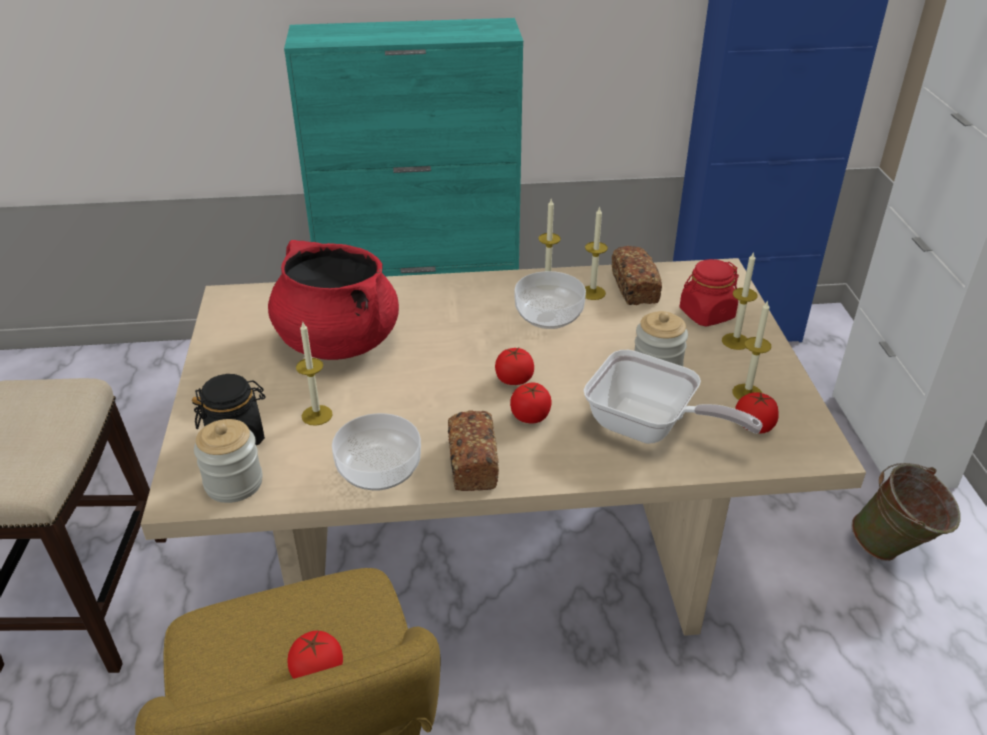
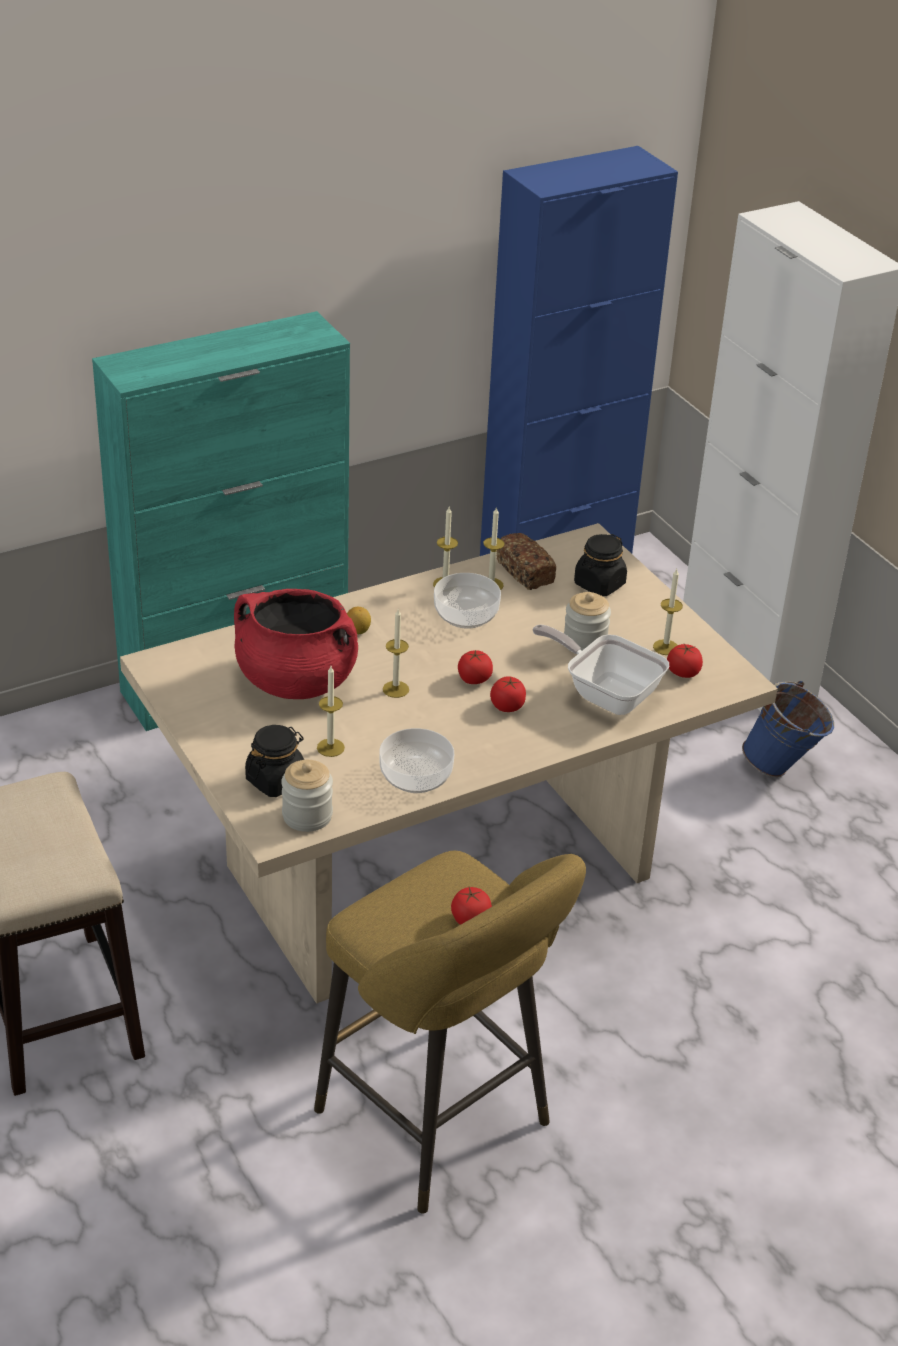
camera: 25 degrees left, 0 degrees up
bread [448,410,499,491] -> none
frying pan [584,350,763,444] -> frying pan turned 150 degrees counterclockwise [532,625,669,715]
red jar [679,259,739,326] -> black jar [574,534,627,596]
candle [722,251,757,350] -> candle moved to [383,609,409,698]
green bucket [851,463,961,561] -> blue bucket [742,681,834,777]
none -> lemon [347,607,371,634]

